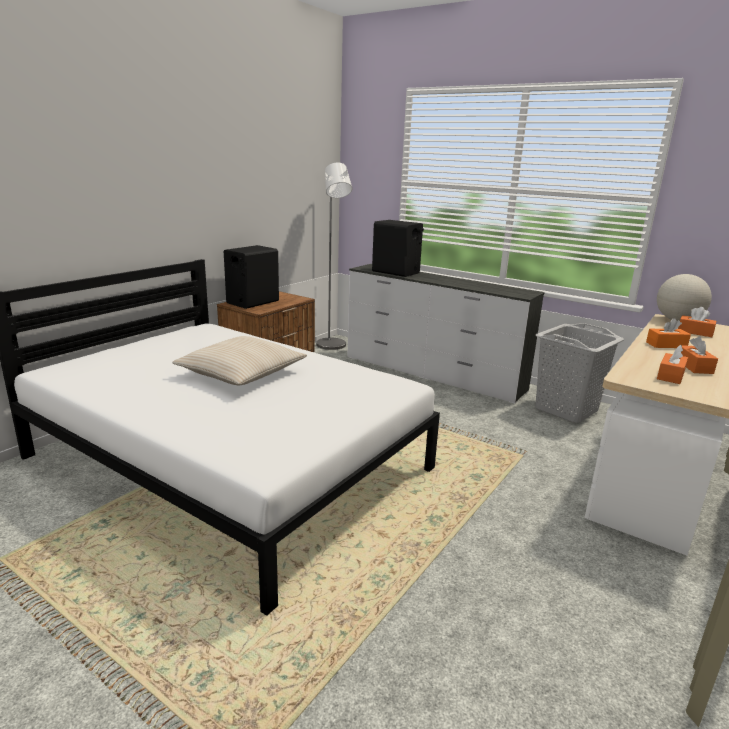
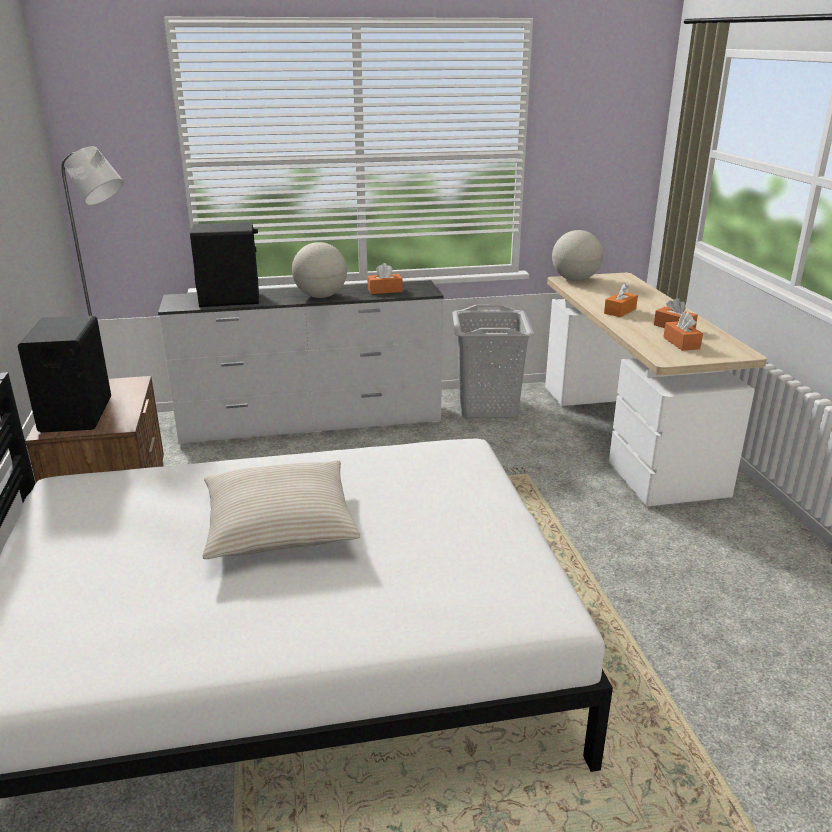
camera: 45 degrees left, 5 degrees up
orange tissue box [678,307,716,337] -> orange tissue box moved to [367,263,403,294]
none -> globe [292,242,347,298]

